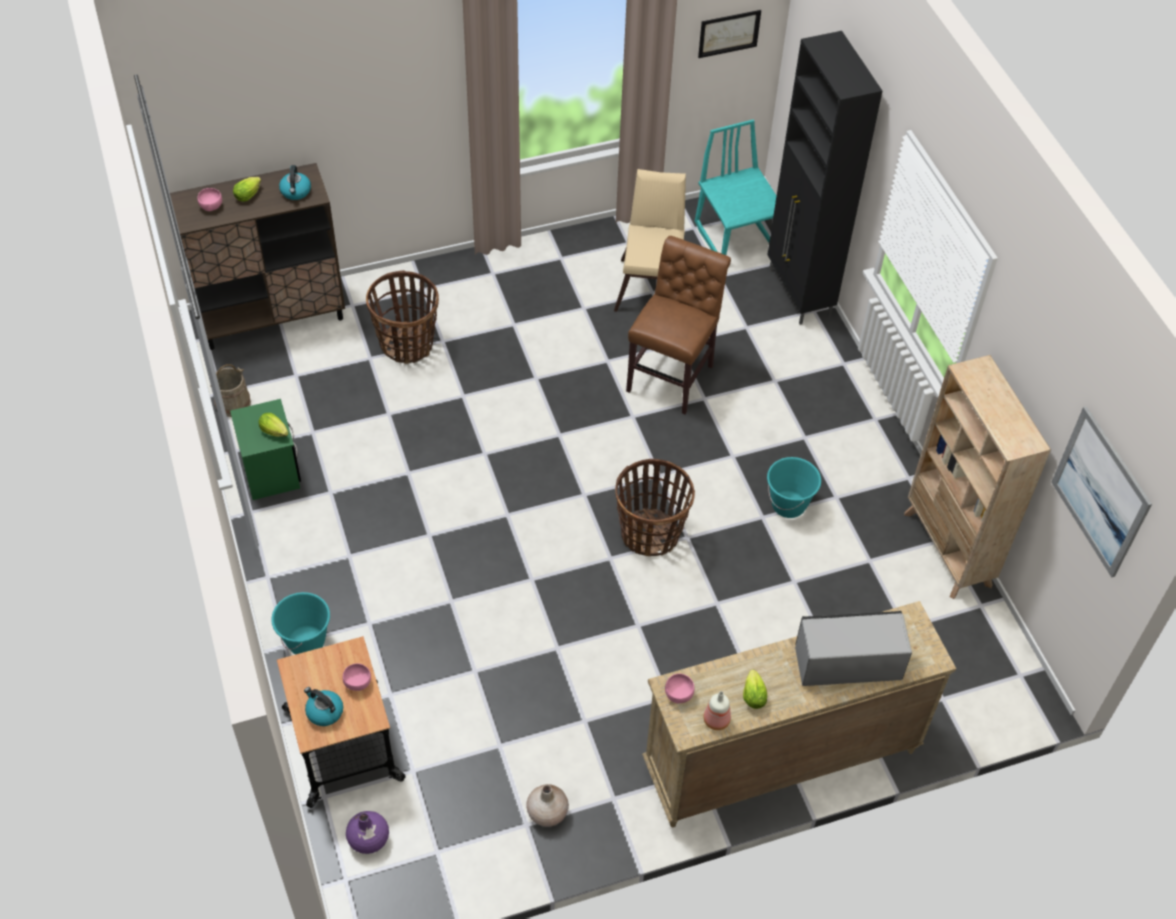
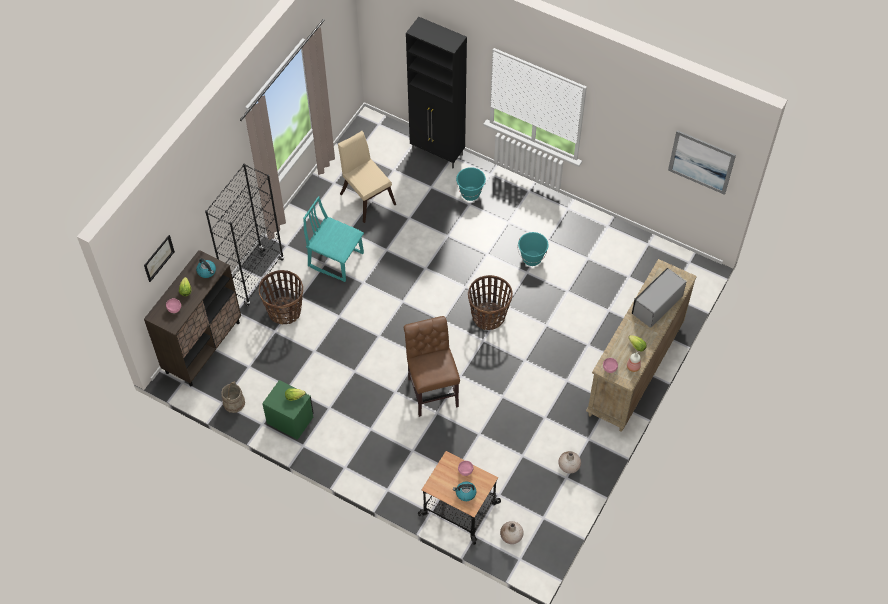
camera: 40 degrees left, 5 degrees up
turquoise bucket [271,592,330,655] -> turquoise bucket moved to [456,167,486,201]
purple vase [346,811,389,854] -> beige vase [500,521,524,544]
brown chair [626,236,731,414] -> brown chair moved to [404,316,460,417]
turquoise chair [695,119,777,255] -> turquoise chair moved to [303,196,364,282]
picture [698,10,761,58] -> picture moved to [144,235,175,282]
beige bookcase [904,355,1051,599] -> none
none -> black bookcase [205,163,284,306]

